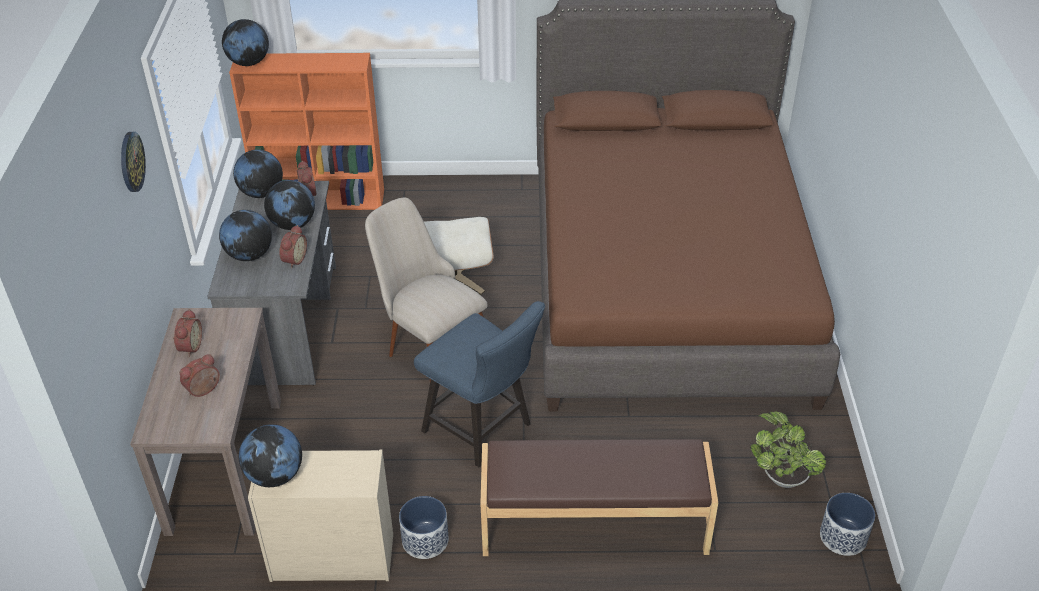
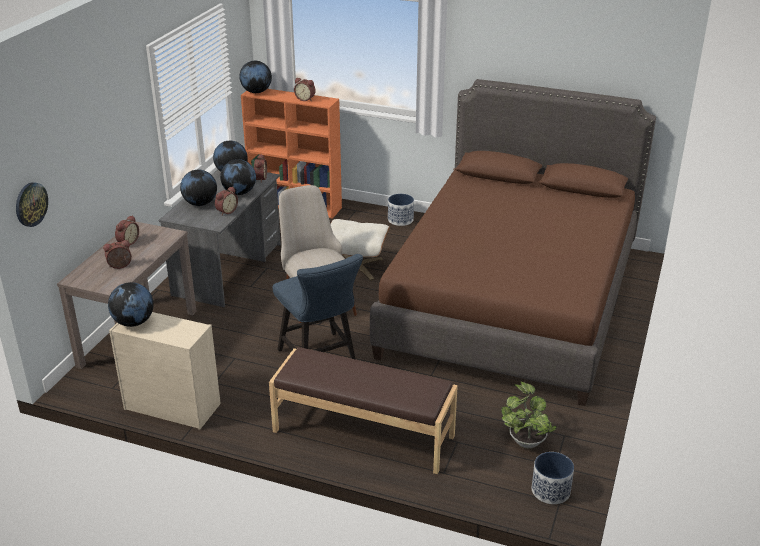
camera: 20 degrees right, 10 degrees down
wall clock [121,132,146,192] -> wall clock moved to [16,182,48,227]
planter [399,496,449,559] -> planter moved to [388,194,414,226]
none -> alarm clock [294,78,316,101]

